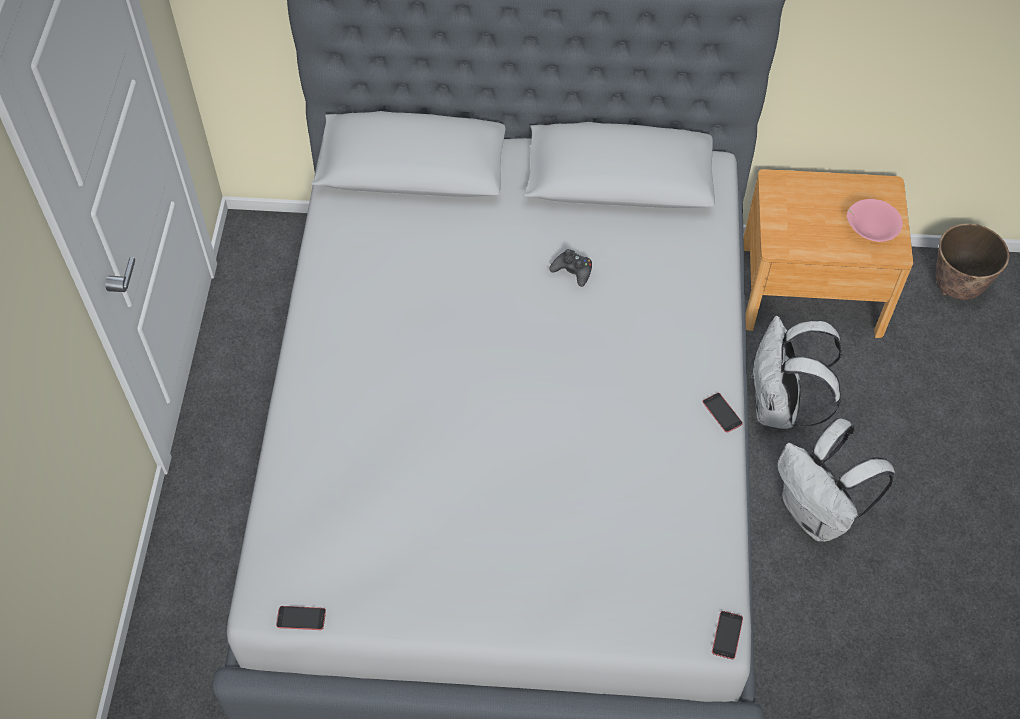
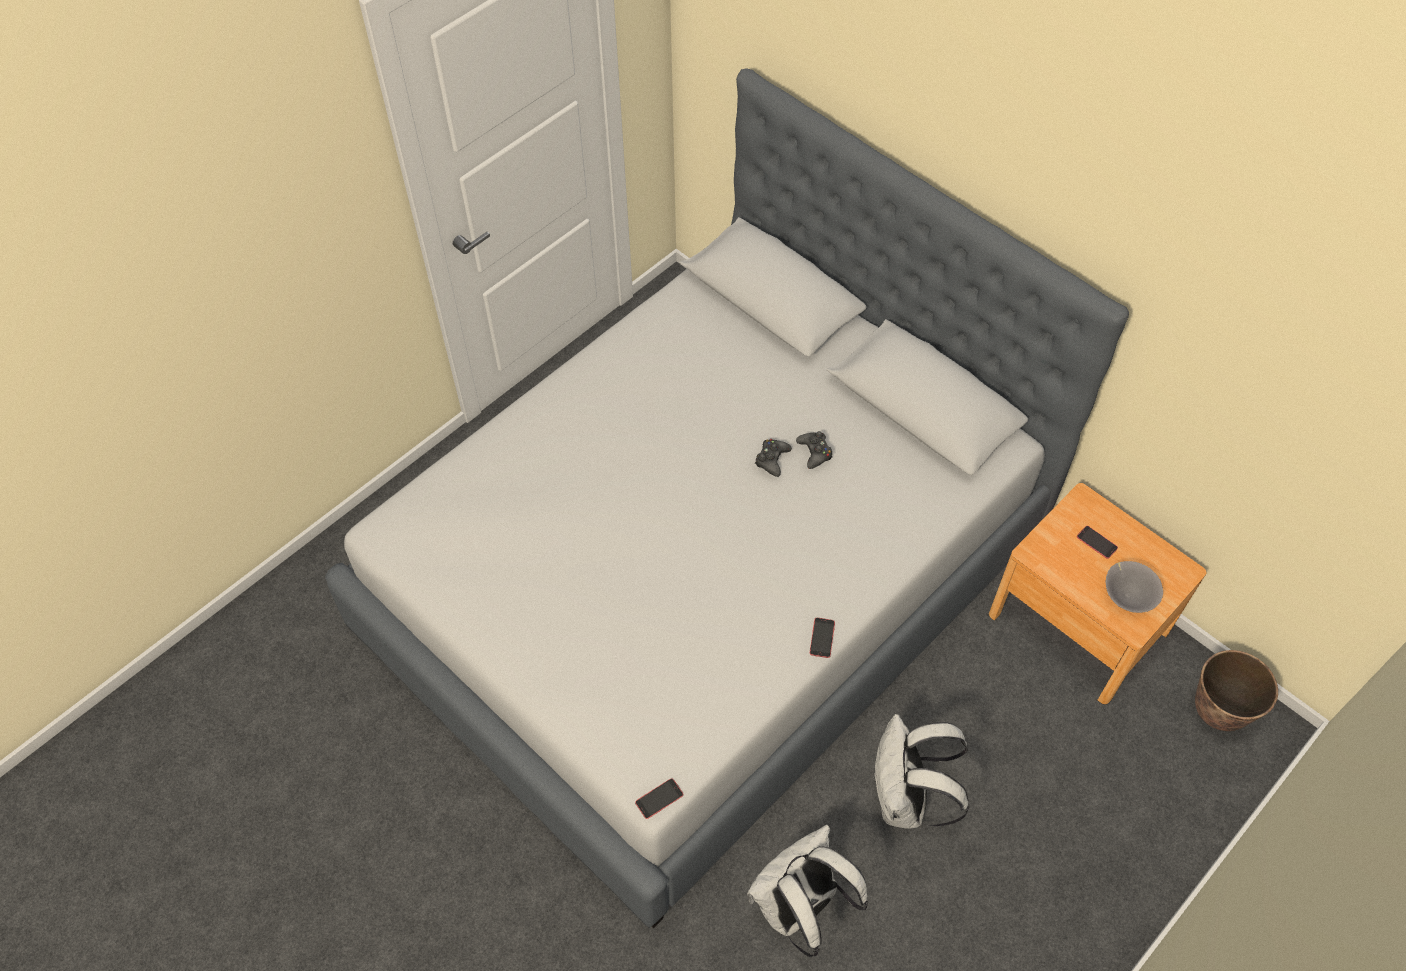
camera: 40 degrees right, 0 degrees up
phone [276,606,326,630] -> phone moved to [1077,526,1118,559]
white backpack [751,316,842,429] -> white backpack moved to [747,825,868,957]
pink bowl [847,199,903,242] -> grey bowl [1106,561,1163,613]
none -> black game controller [755,439,792,477]

